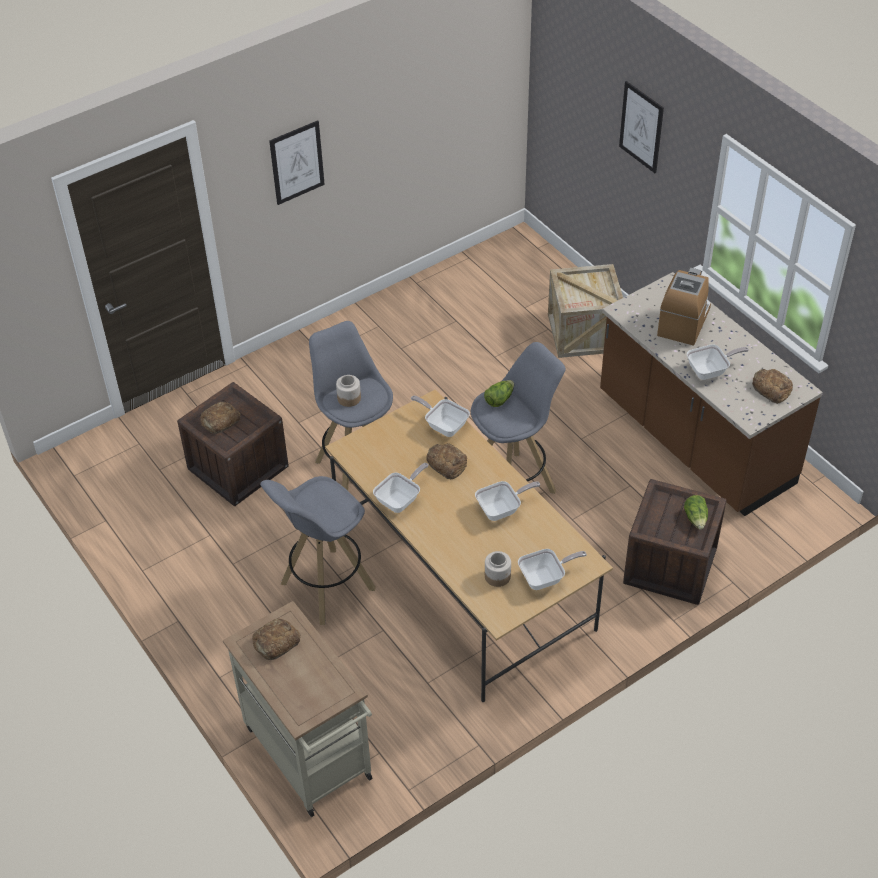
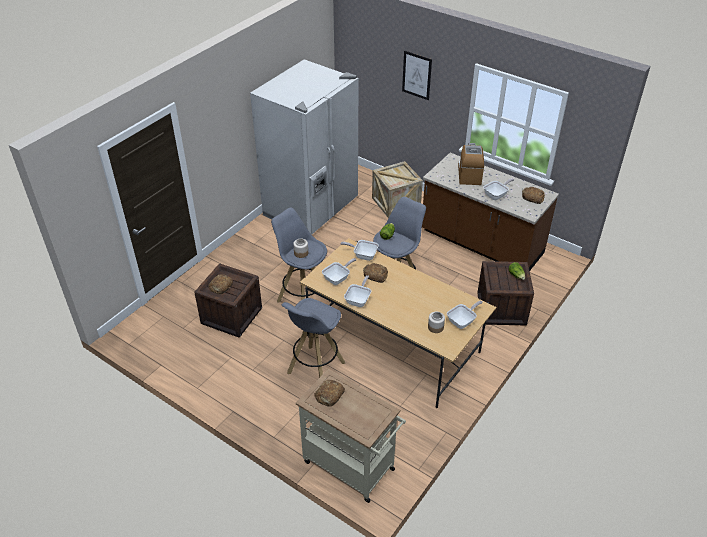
camera: 20 degrees left, 5 degrees down
picture [269,120,325,205] -> none
frying pan [475,481,541,521] -> frying pan moved to [322,258,357,285]
none -> white fridge [250,59,359,235]

